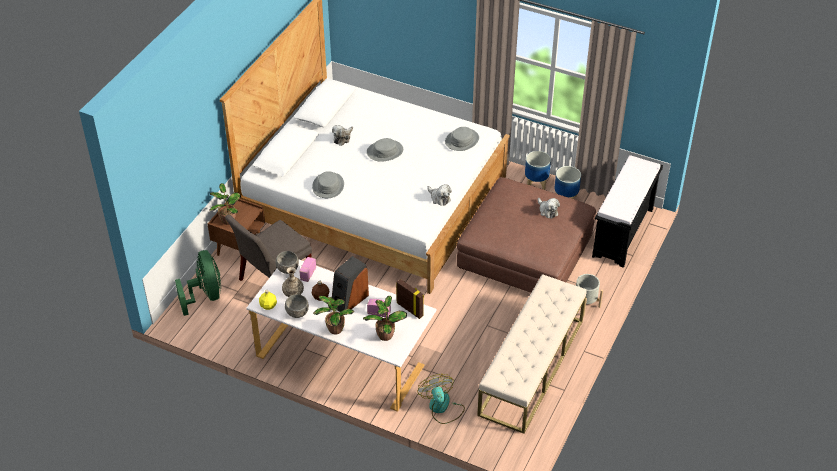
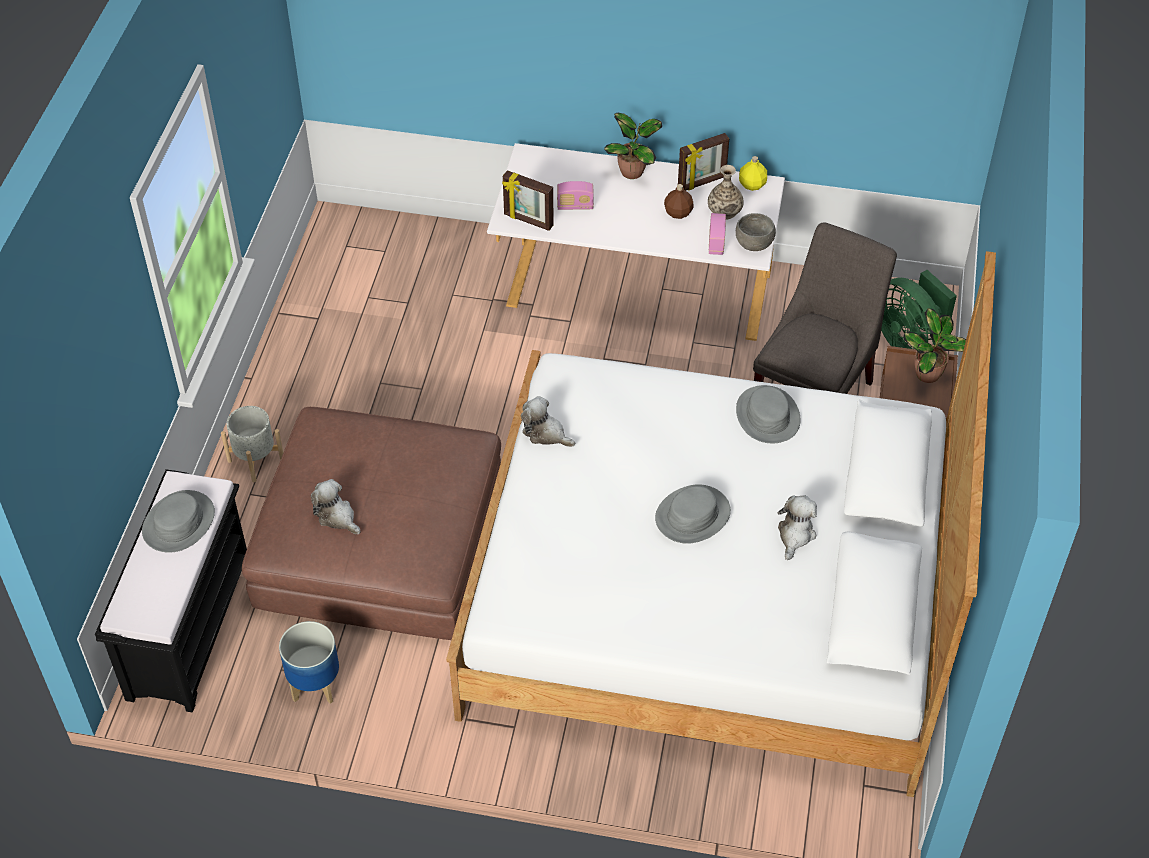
camera: 165 degrees right, 5 degrees up
grey bowl [285,294,309,318] -> picture frame [678,133,729,191]
speaker [332,256,369,312] -> none
potted plant [363,296,407,341] -> none
fan [417,374,465,424] -> none
grey hat [445,127,479,151] -> grey hat moved to [142,490,215,553]
beige bench [477,274,587,434] -> none
planter [525,151,551,190] -> none

